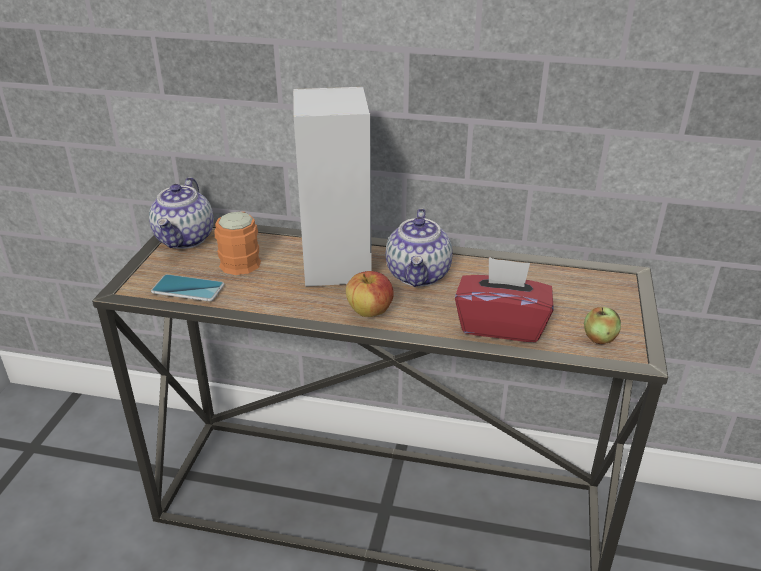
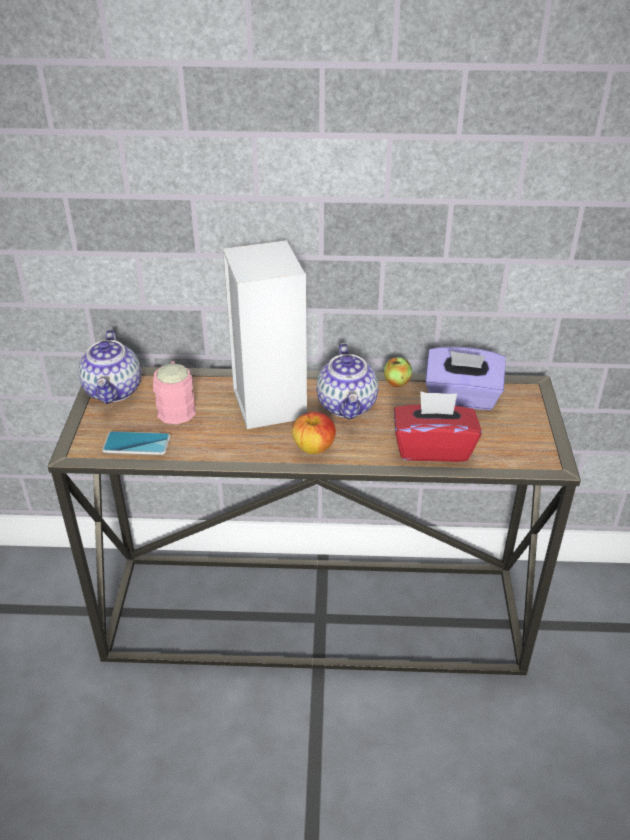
camera: 10 degrees left, 5 degrees up
orange mug [214,212,261,275] -> pink mug [153,361,196,424]
apple [584,307,621,344] -> apple moved to [384,357,412,387]
none -> purple tissue box [425,347,506,410]

